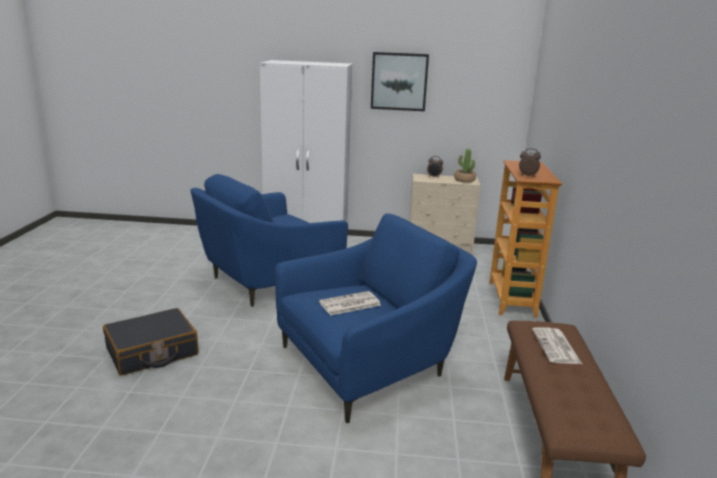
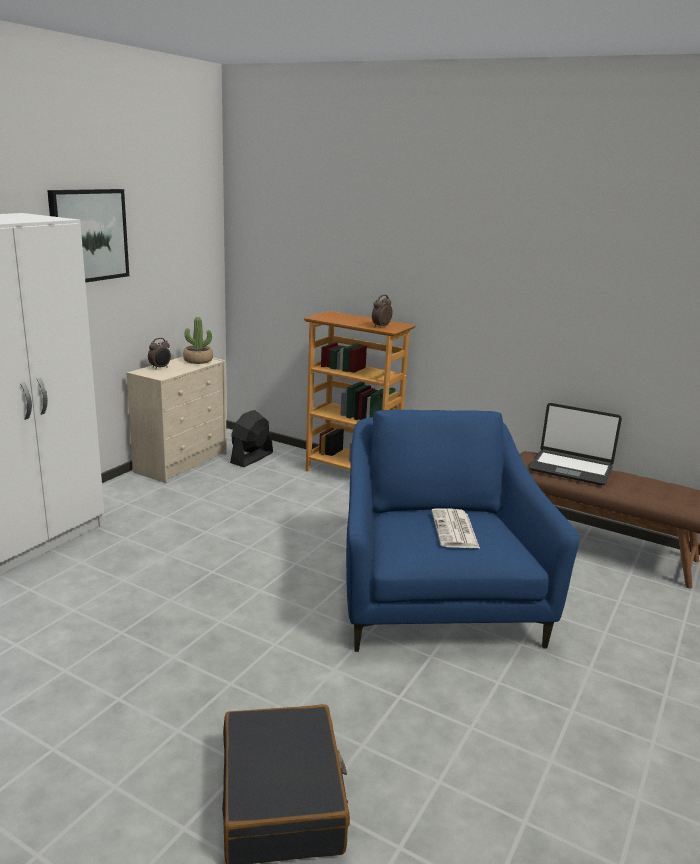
camera: 65 degrees left, 0 degrees up
blue armchair [190,174,348,307] -> none
newspaper [532,327,582,364] -> laptop [529,403,622,486]
none -> black fan [230,410,273,467]

